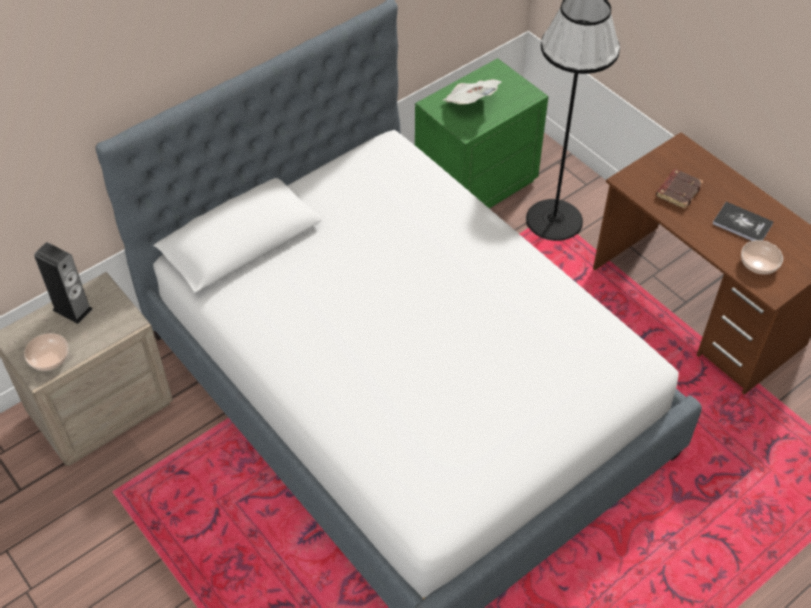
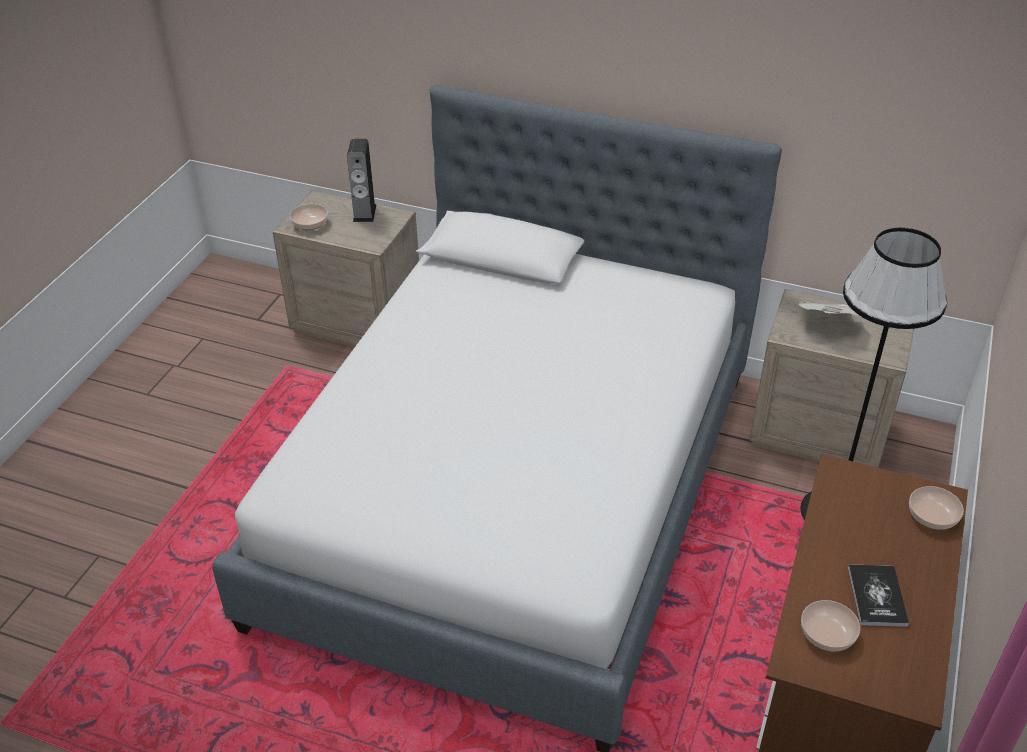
camera: 60 degrees right, 10 degrees down
green nightstand [415,58,549,208] -> beige nightstand [750,289,914,468]
brown book [656,169,703,209] -> none
none -> bowl [909,486,964,529]

